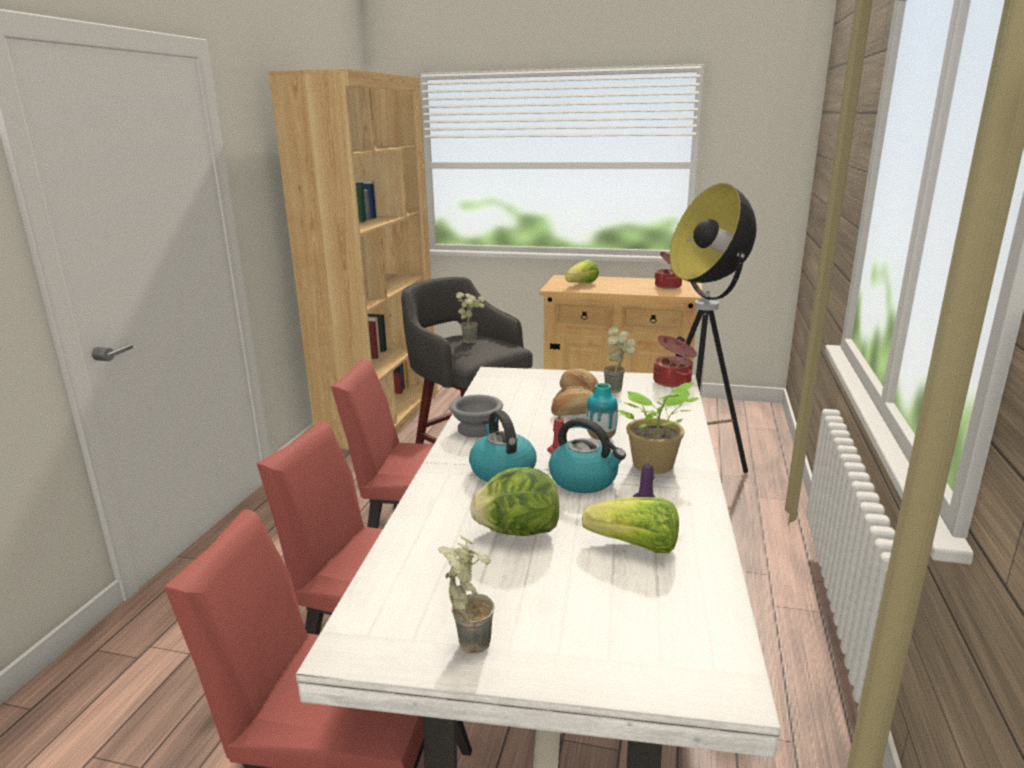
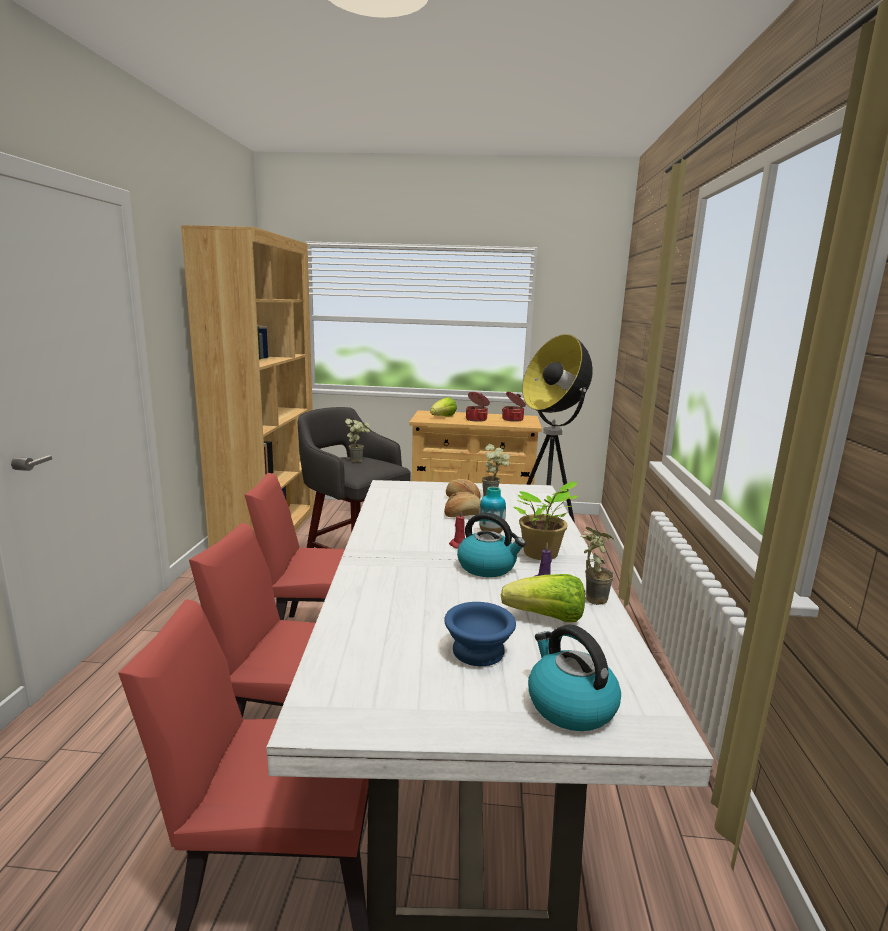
camera: 10 degrees left, 5 degrees down
potted plant [437,535,495,654] -> potted plant moved to [581,527,616,605]
grey bowl [449,395,503,438] -> none
kettle [469,410,537,482] -> kettle moved to [528,624,621,731]
lettuce [470,467,559,536] -> none
cooking pot [653,335,697,387] -> cooking pot moved to [466,392,490,422]
none -> blue bowl [444,602,516,666]

